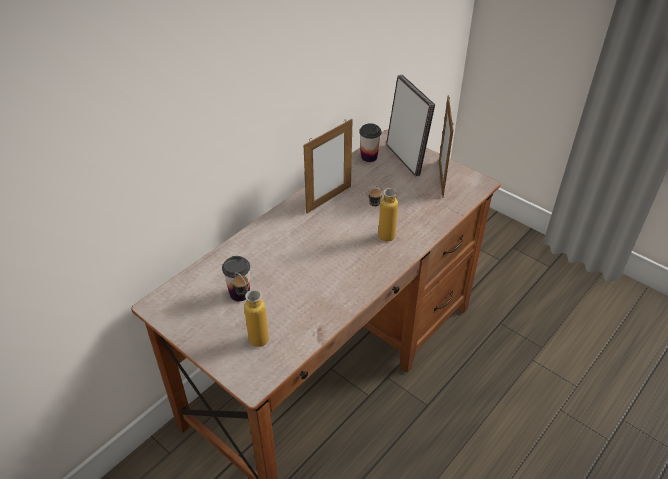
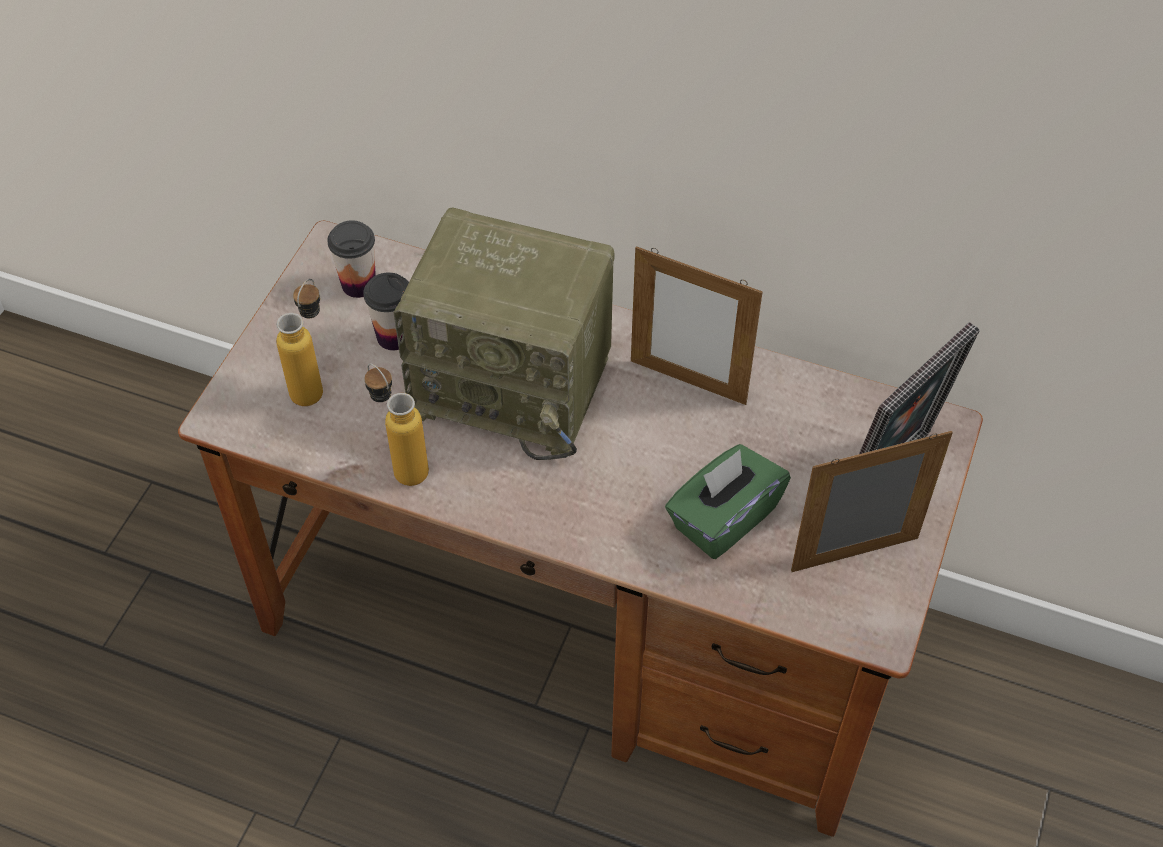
camera: 70 degrees right, 10 degrees up
cup [359,123,382,162] -> cup moved to [327,220,376,298]
bottle [368,186,398,241] -> bottle moved to [364,363,429,486]
none -> radio [393,207,614,460]
none -> green tissue box [665,444,791,559]

